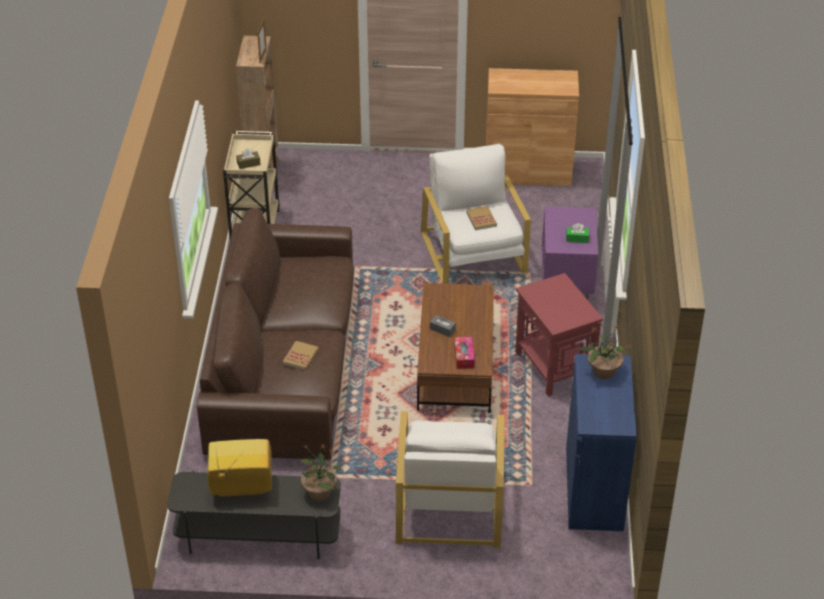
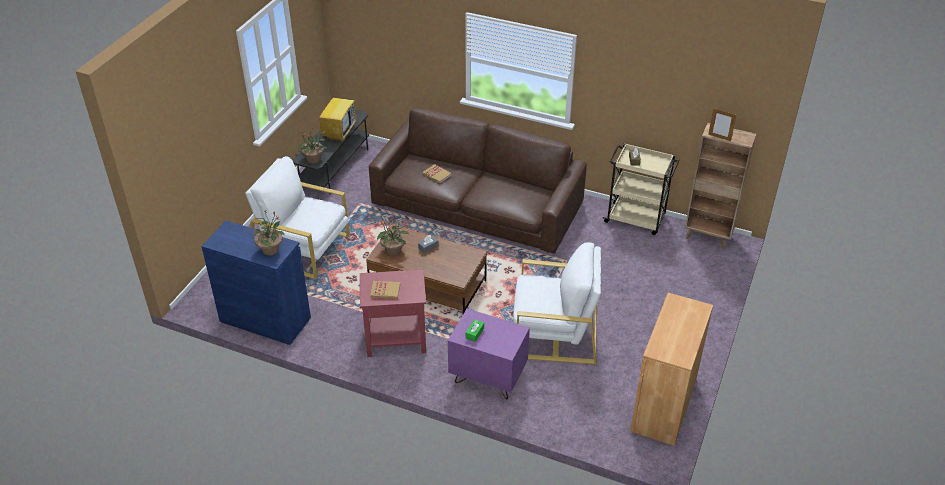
camera: 110 degrees right, 0 degrees up
tissue box [454,337,475,369] -> potted plant [377,217,409,255]
book [466,206,497,230] -> book moved to [370,281,400,299]

